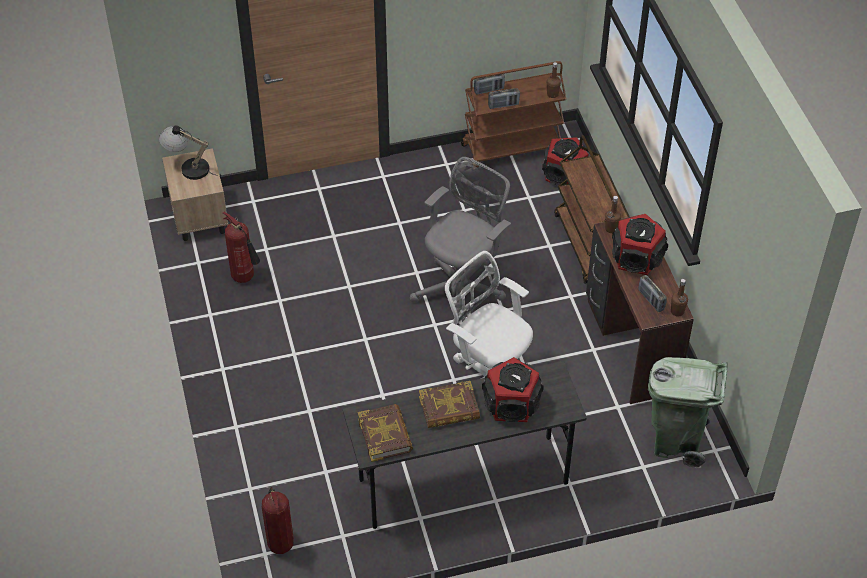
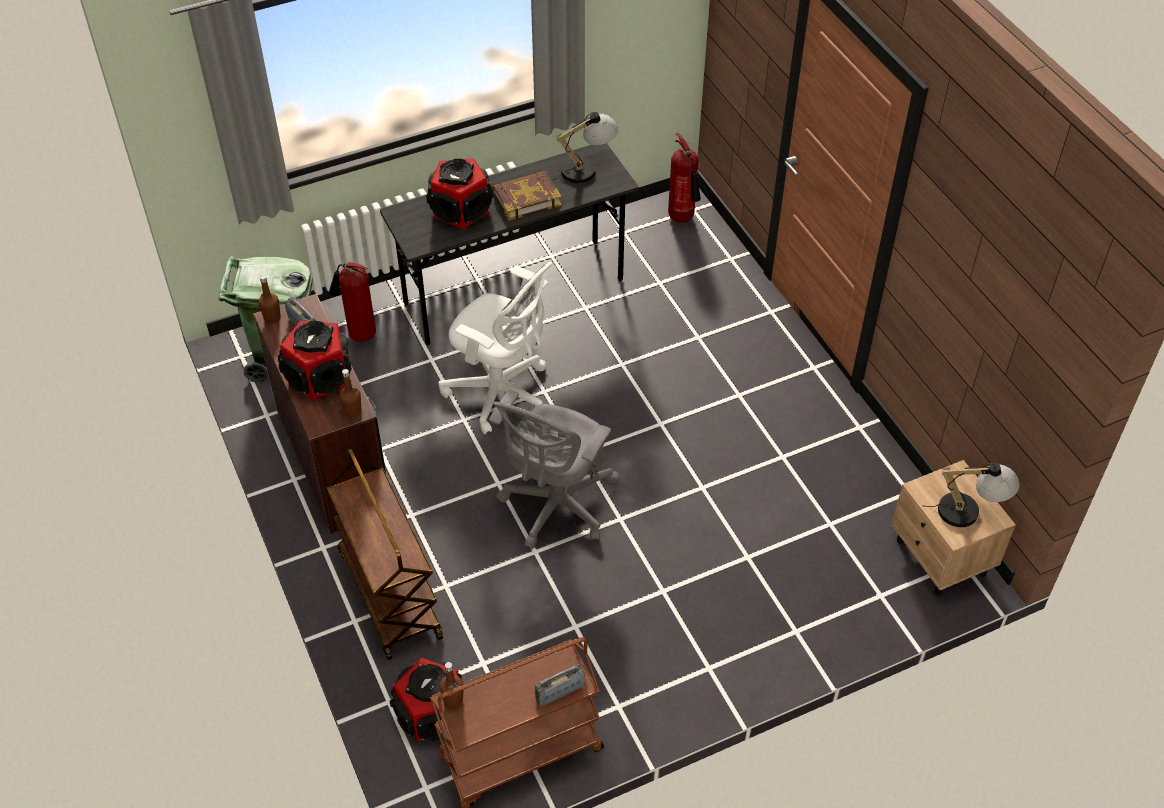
camera: 170 degrees right, 0 degrees up
fire extinguisher [223,212,260,283] -> fire extinguisher moved to [329,262,376,342]
book [358,404,413,462] -> table lamp [551,112,618,183]
radio [488,88,520,109] -> none

